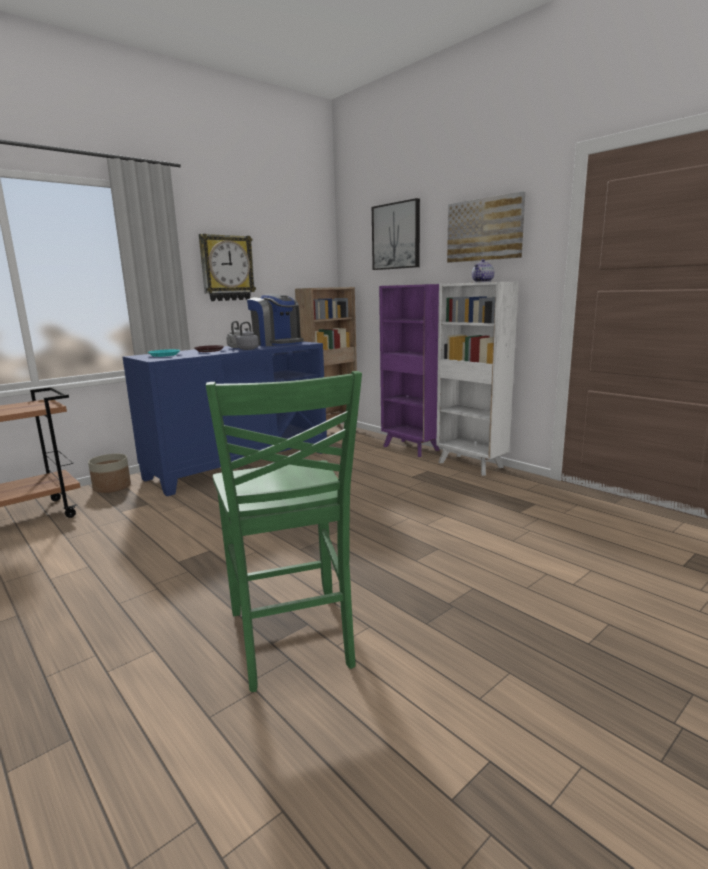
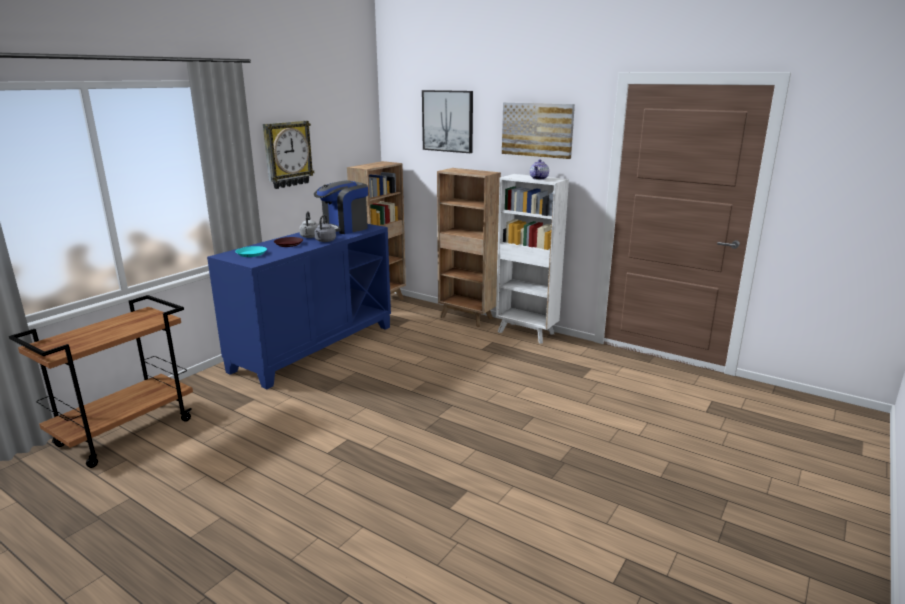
camera: 15 degrees left, 5 degrees up
planter [88,454,131,493] -> none
green chair [206,371,362,692] -> none
coffee machine [247,294,304,346] -> coffee machine turned 105 degrees clockwise [314,180,368,234]
purple bookcase [379,284,440,457] -> brown bookcase [437,168,501,327]

